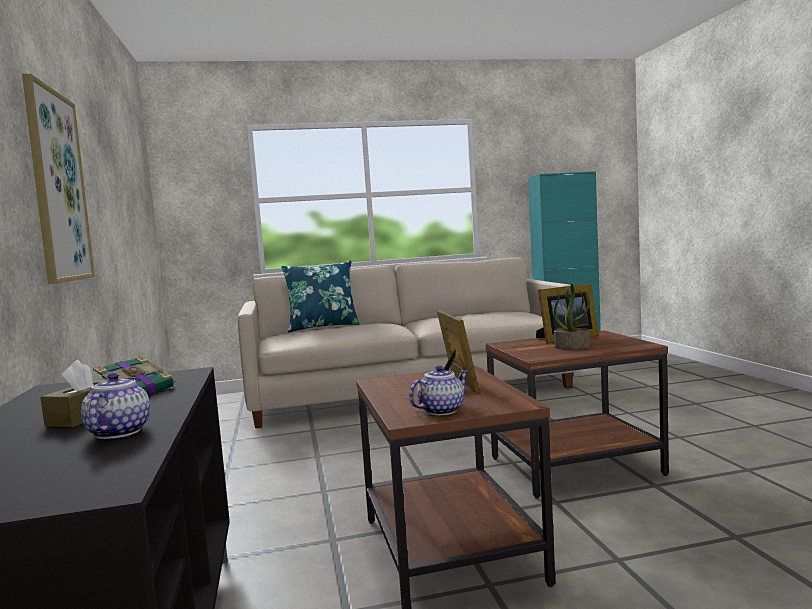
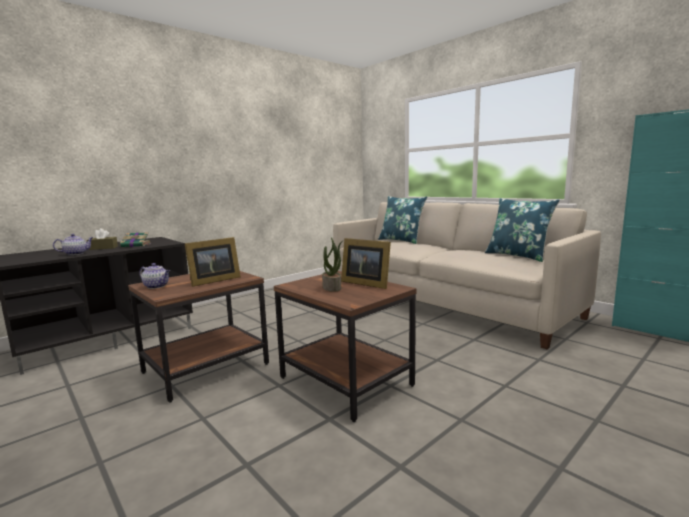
camera: 60 degrees right, 5 degrees up
picture [22,74,95,284] -> none
none -> blue pillow [485,198,560,262]

